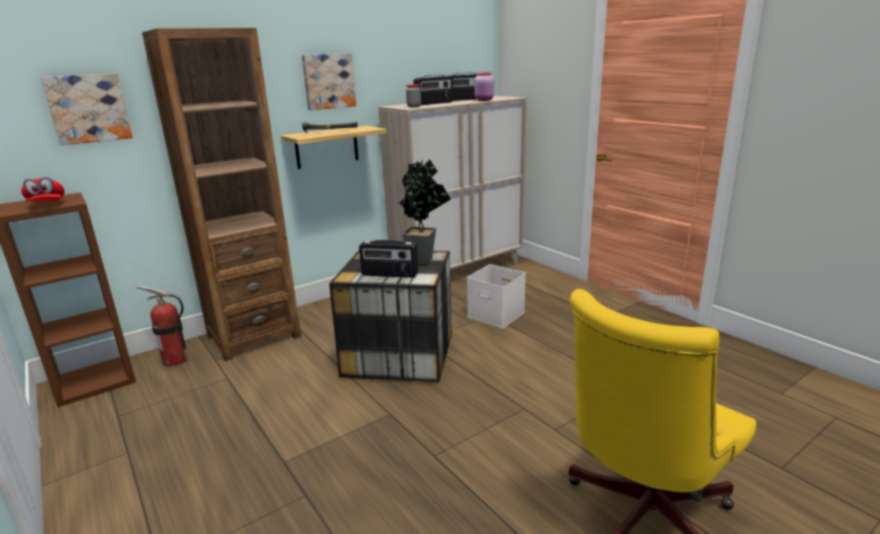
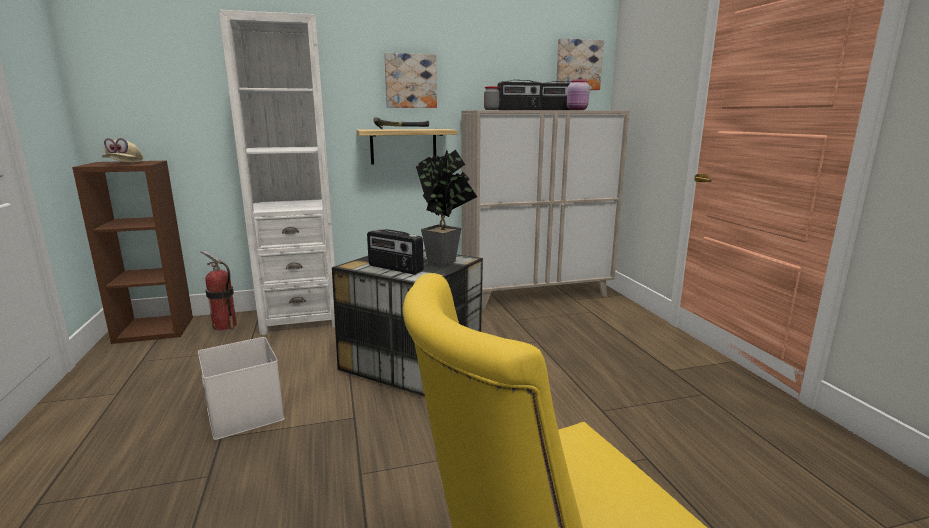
camera: 20 degrees right, 5 degrees down
red cap [21,177,65,202] -> beige cap [101,138,143,162]
picture [41,73,133,145] -> picture moved to [556,38,604,90]
brown bookcase [142,28,301,362] -> white bookcase [219,10,335,335]
white storage box [467,264,526,328] -> white storage box moved to [198,337,285,440]

